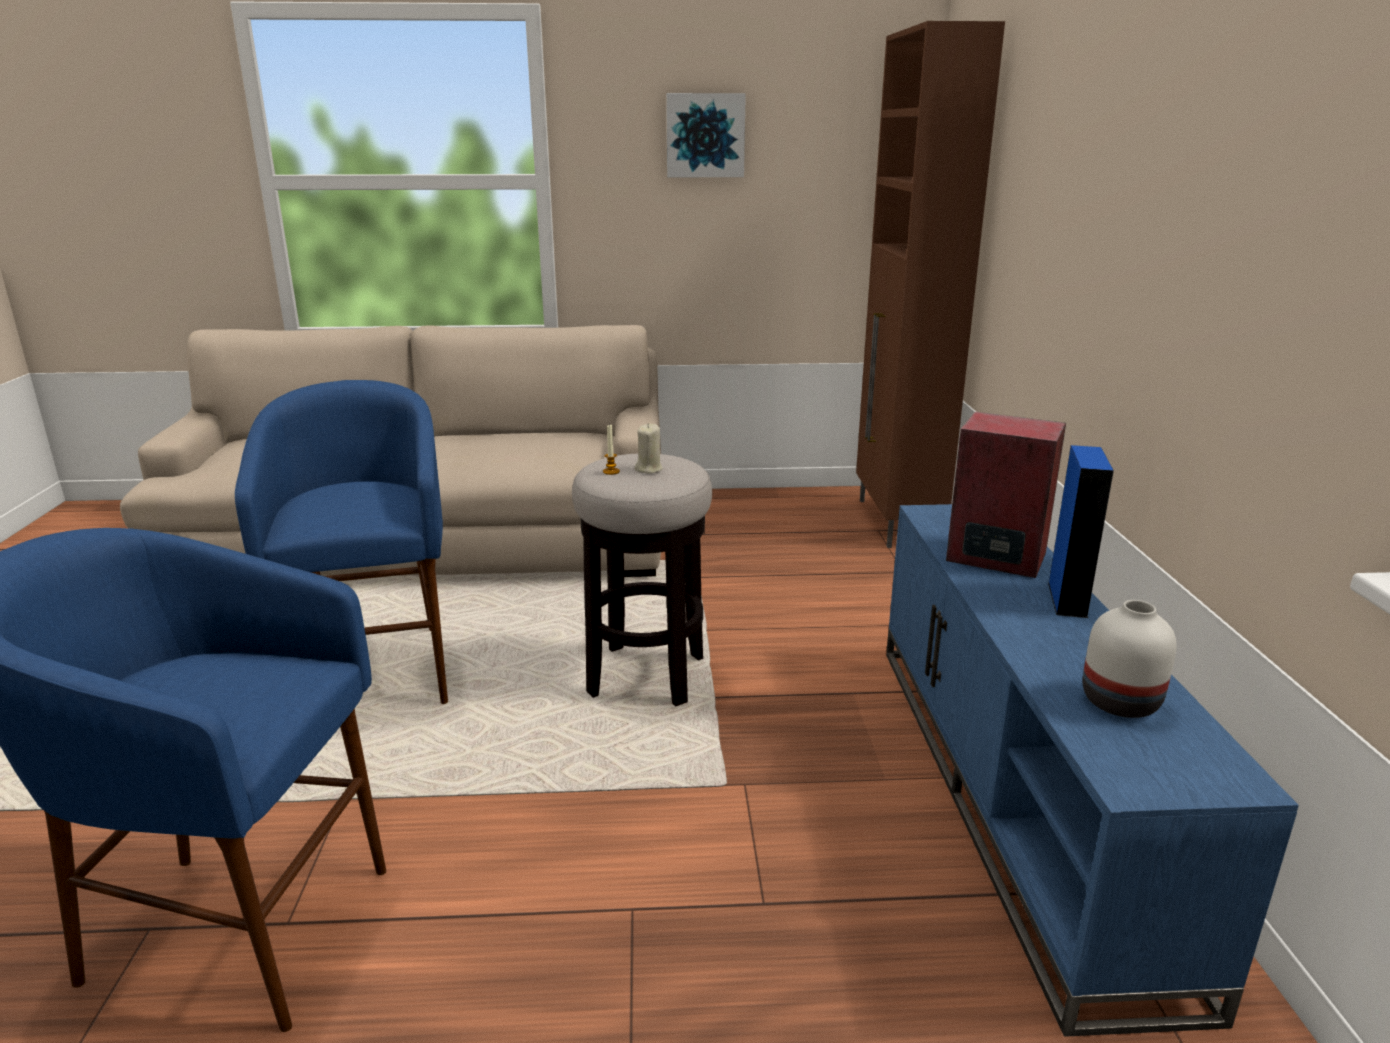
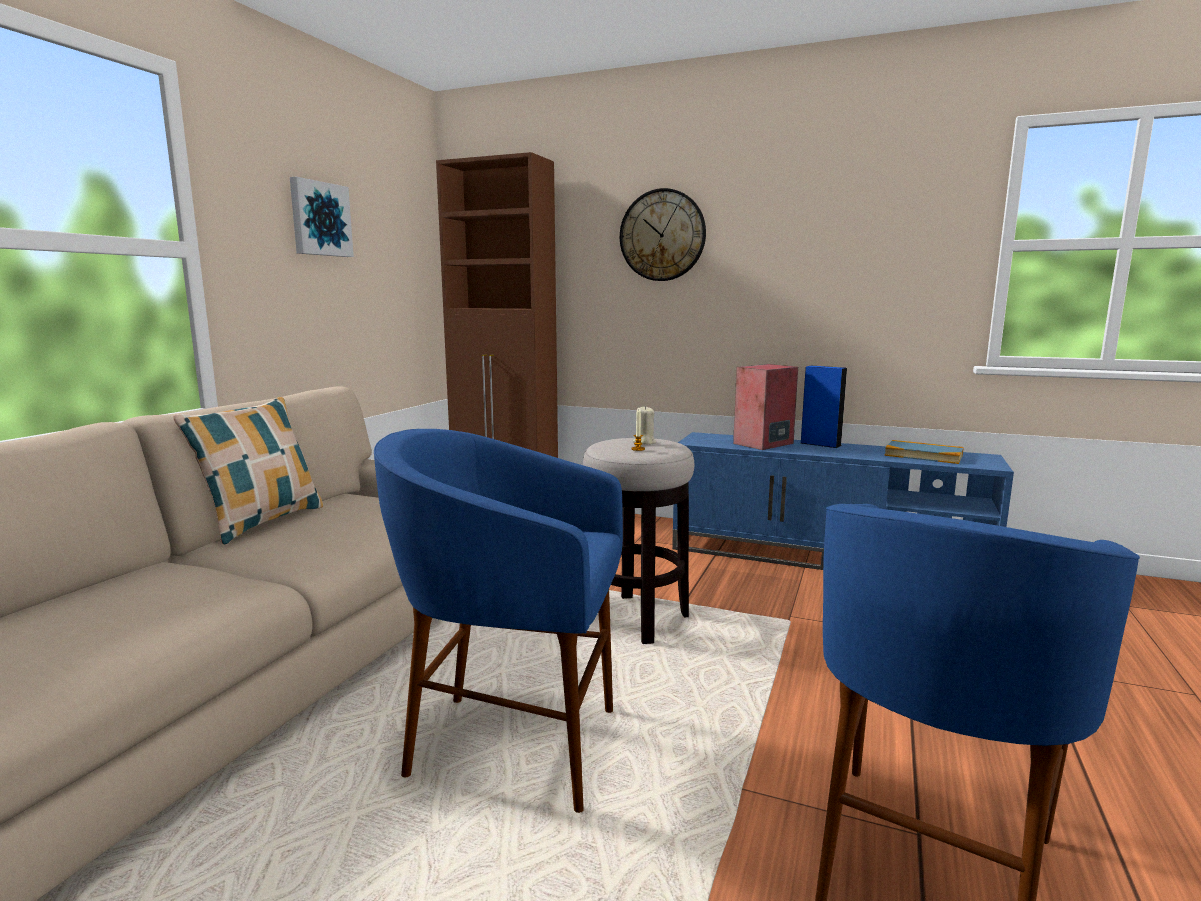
camera: 65 degrees left, 10 degrees down
white vase [1083,600,1177,718] -> book [885,440,964,464]
none -> pillow [173,397,323,545]
none -> wall clock [620,188,706,281]

